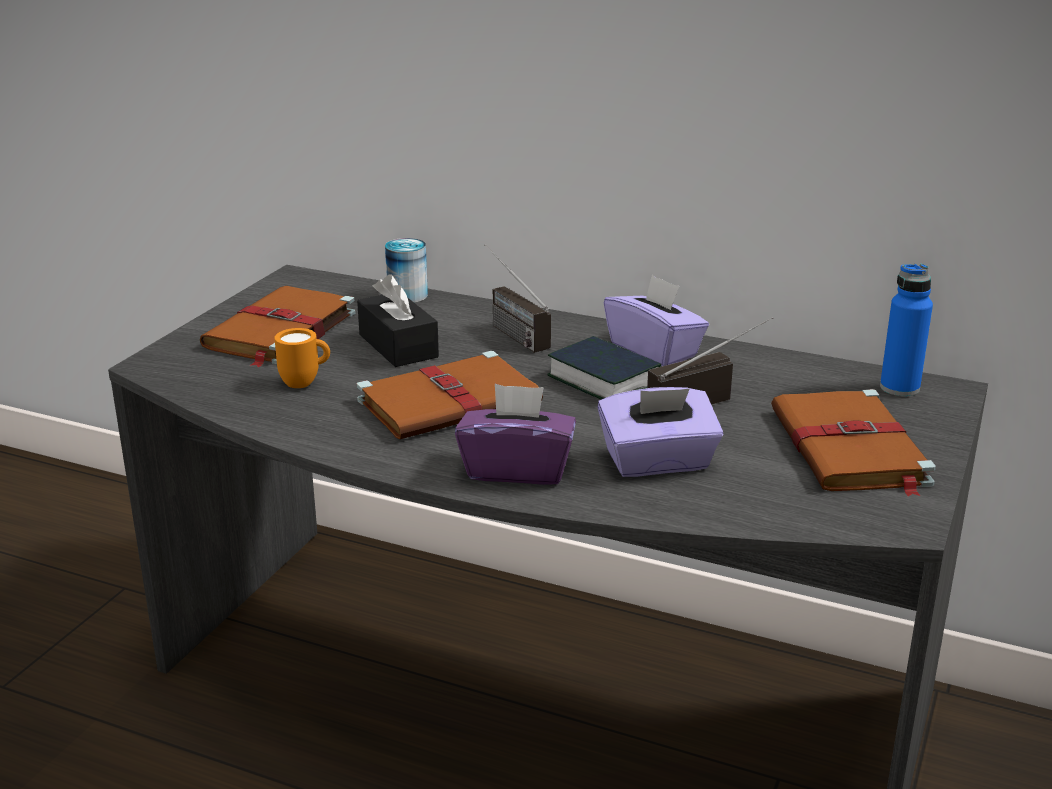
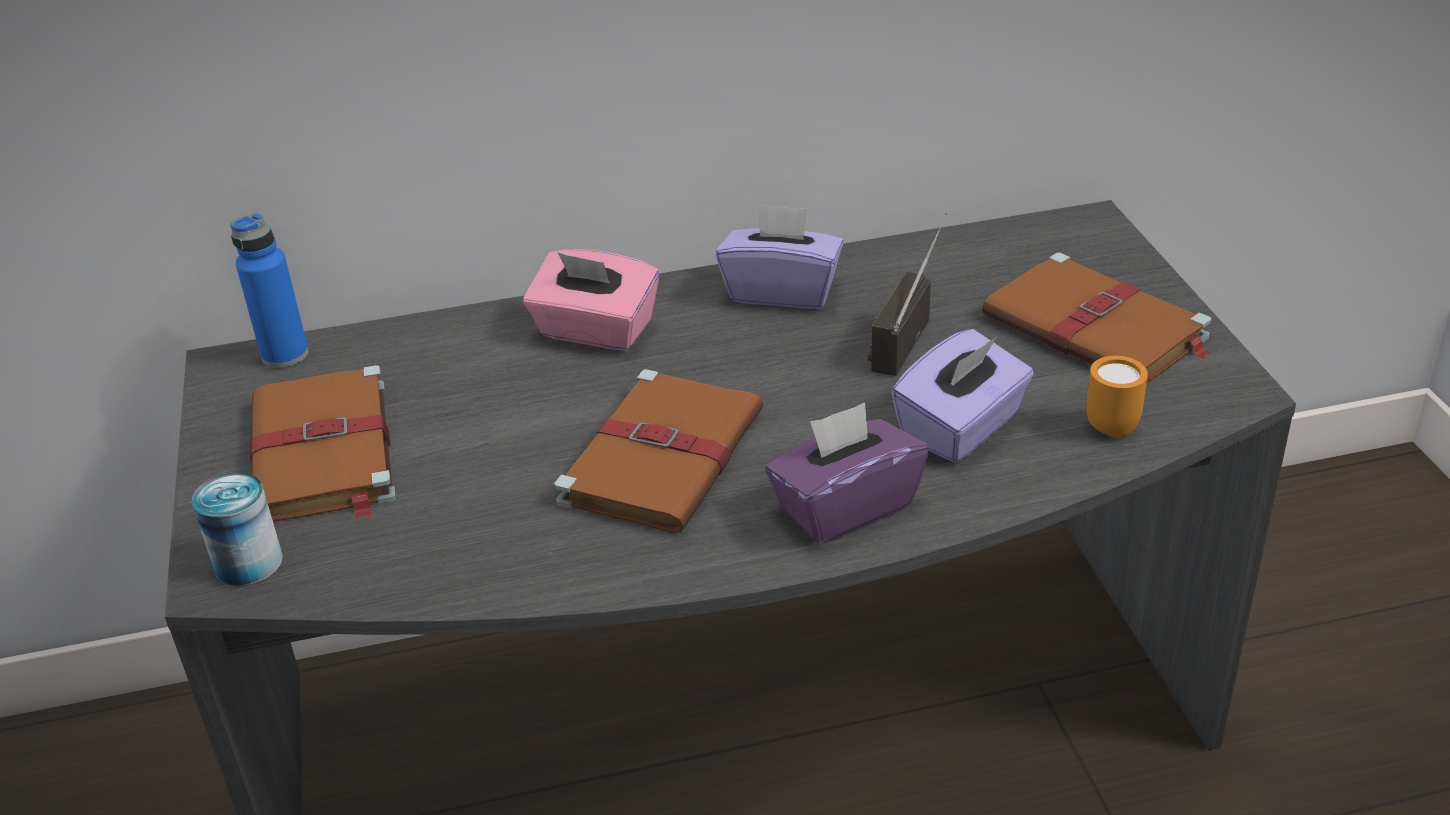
camera: 35 degrees left, 10 degrees up
orange mug [274,328,330,388] -> orange mug moved to [1086,356,1148,438]
black tissue box [357,274,439,367] -> none
can [385,238,428,303] -> can moved to [192,472,283,586]
radio [484,244,551,353] -> pink tissue box [523,249,659,351]
book [547,336,662,399] -> none
blue bottle [880,264,933,396] -> blue bottle moved to [230,213,308,368]

